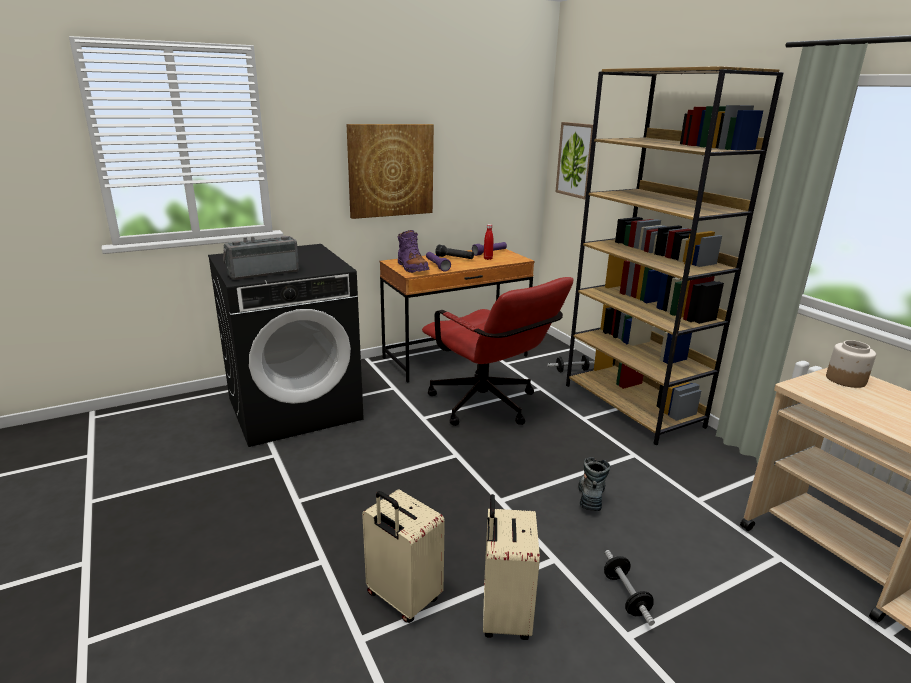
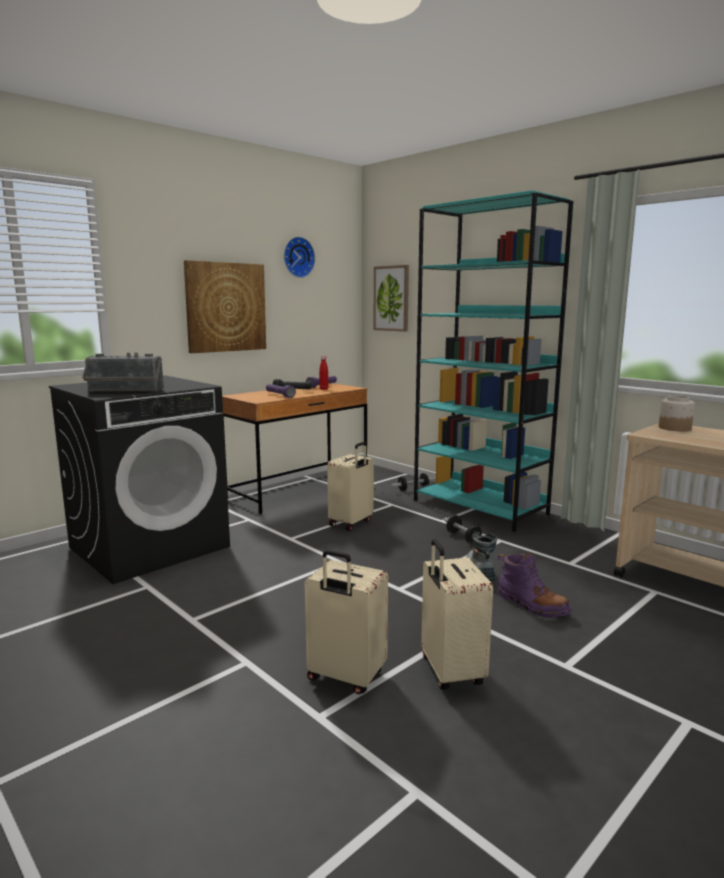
camera: 15 degrees left, 10 degrees down
radio [223,236,299,280] -> radio turned 135 degrees counterclockwise [82,353,164,392]
purple boot [398,230,429,273] -> purple boot moved to [497,552,572,618]
red office chair [422,277,573,426] -> beige suitcase [327,442,374,531]
brown bookcase [566,66,784,445] -> turquoise bookcase [414,190,573,532]
dumbbell [604,550,655,626] -> dumbbell moved to [444,515,482,544]
none -> wall clock [284,237,315,278]

